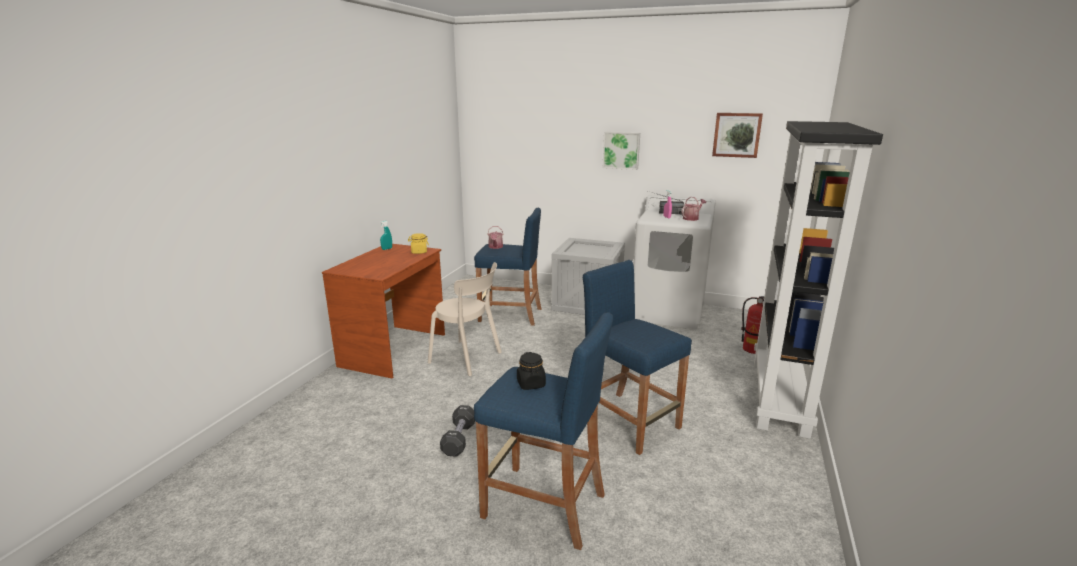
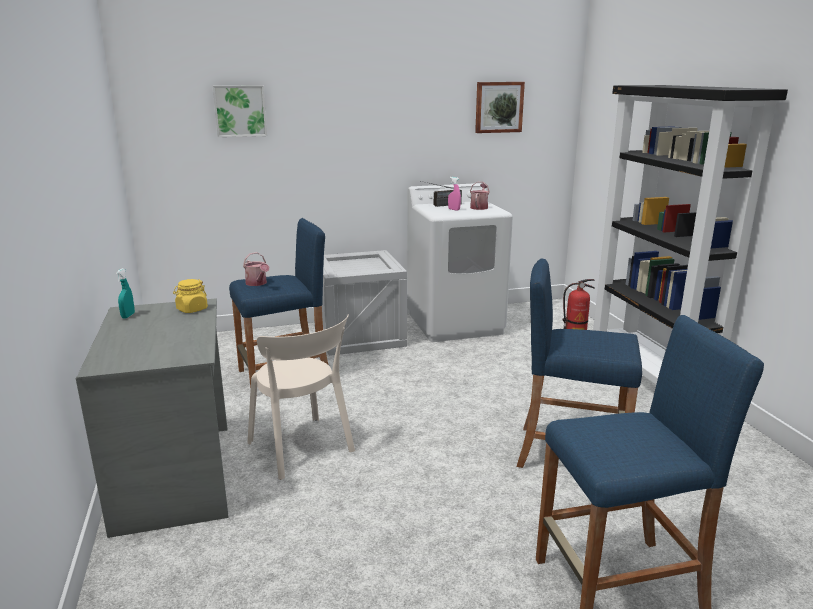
camera: 35 degrees left, 0 degrees up
brown desk [322,244,445,378] -> grey desk [76,298,228,538]
beige chair [428,262,502,376] -> beige chair turned 60 degrees clockwise [247,314,355,480]
black dumbbell [440,405,475,457] -> none
black jar [517,352,546,390] -> none
picture [603,132,640,170] -> picture moved to [213,85,267,137]

